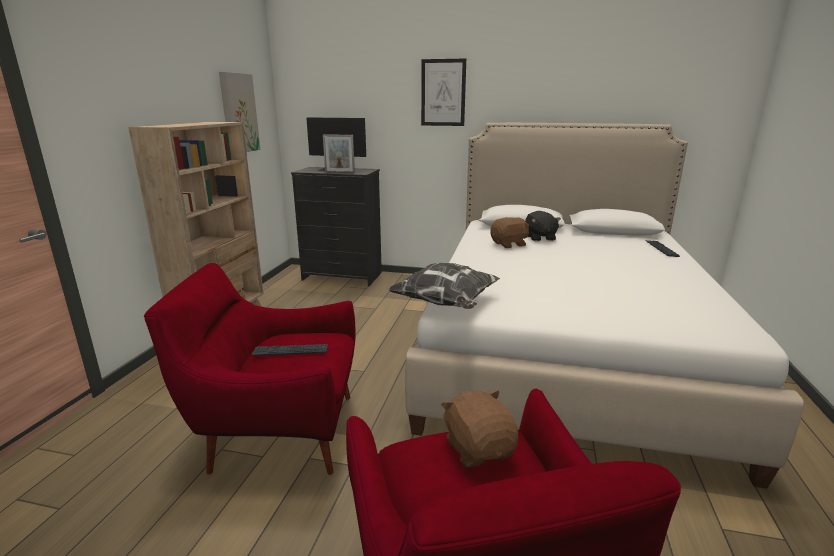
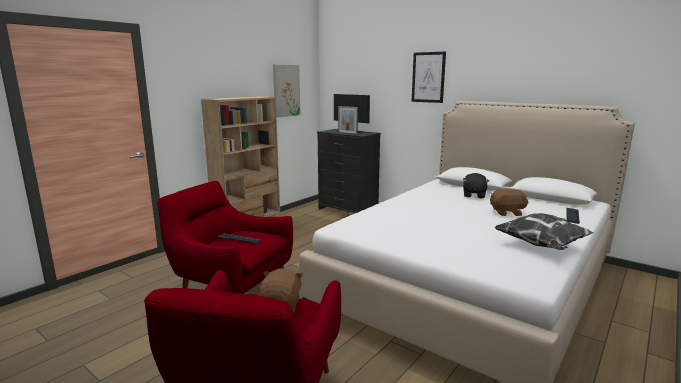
camera: 25 degrees right, 5 degrees down
pillow [388,263,500,309] -> pillow moved to [495,213,593,250]
brown plush toy [490,217,529,248] -> brown plush toy moved to [490,188,529,216]

